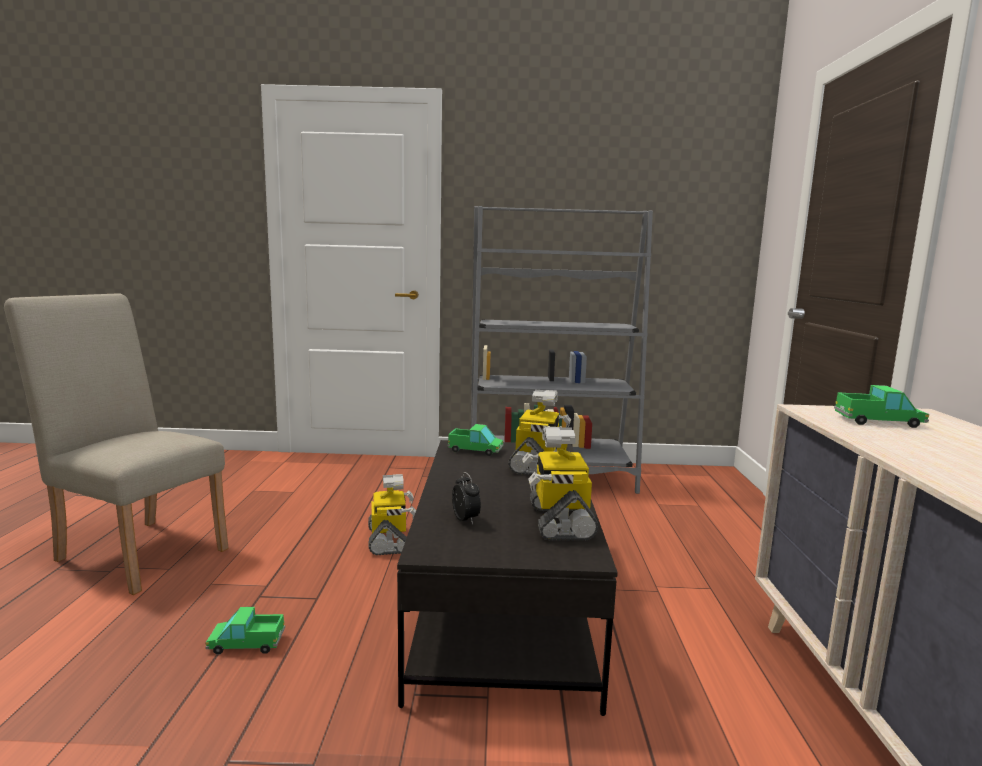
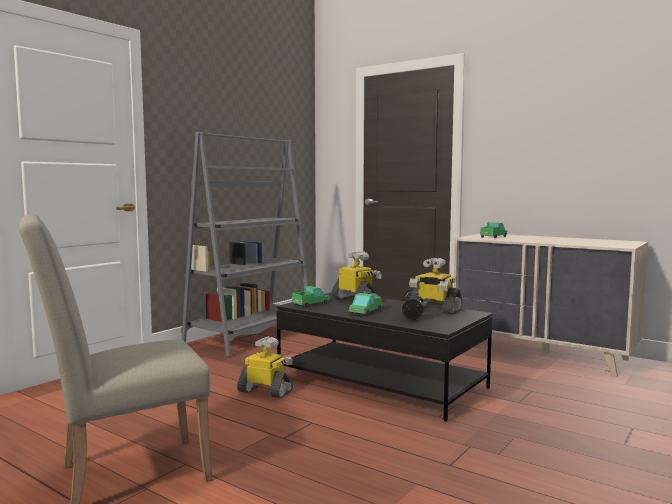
camera: 55 degrees left, 5 degrees down
toy truck [205,607,285,654] -> toy truck moved to [349,293,382,315]

